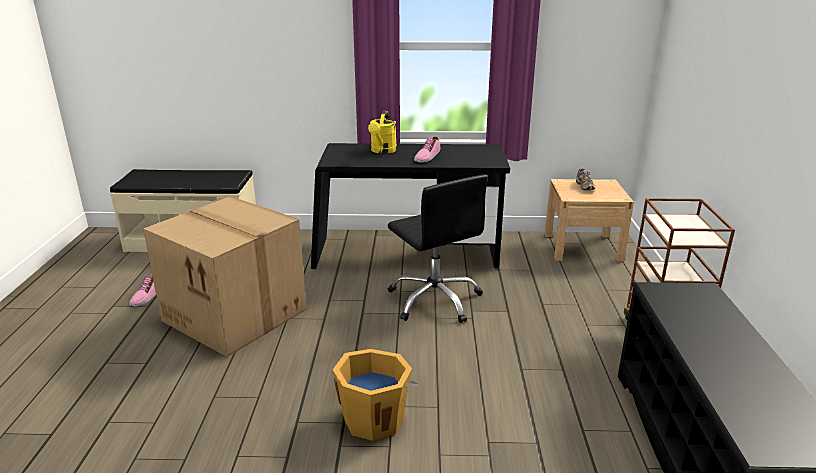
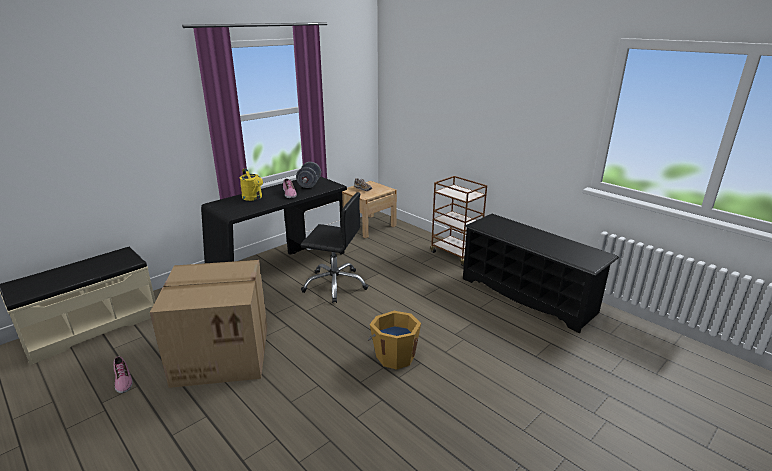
camera: 45 degrees left, 0 degrees up
none -> grey dumbbell [296,162,321,188]

